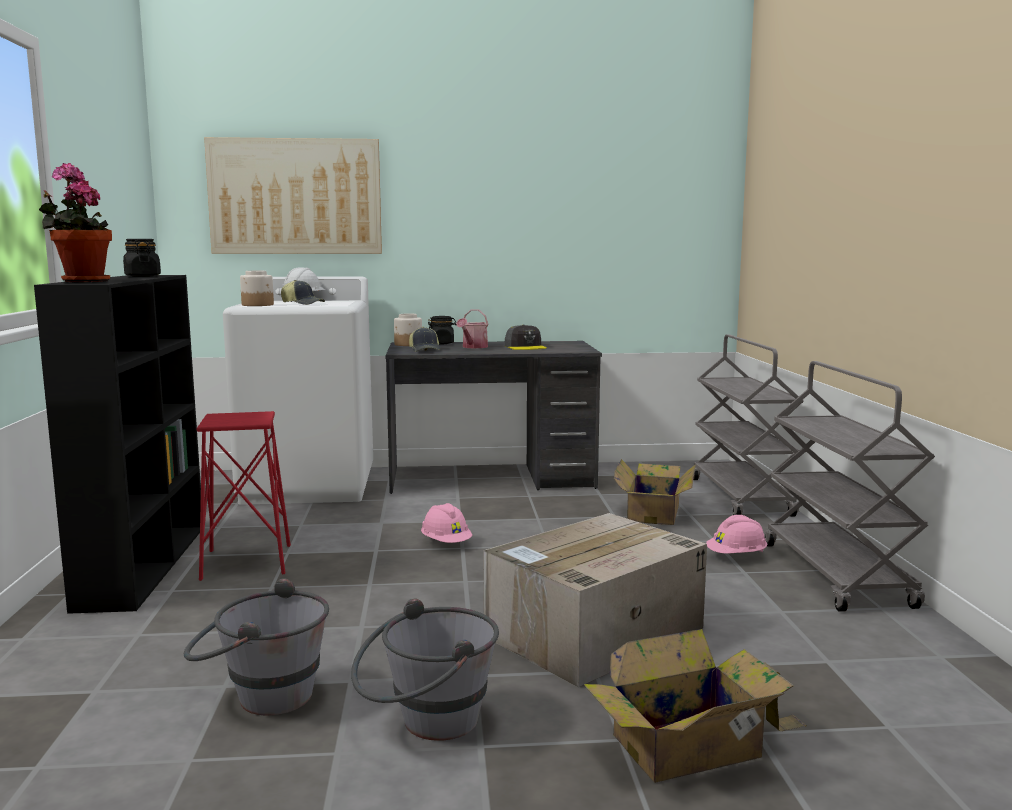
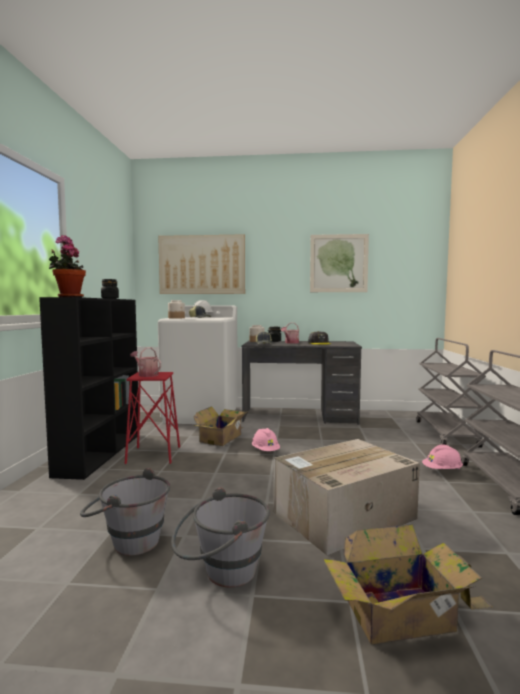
camera: 10 degrees right, 5 degrees down
cardboard box [614,459,696,525] -> cardboard box moved to [193,406,248,446]
none -> watering can [130,347,161,377]
none -> picture [310,234,369,292]

